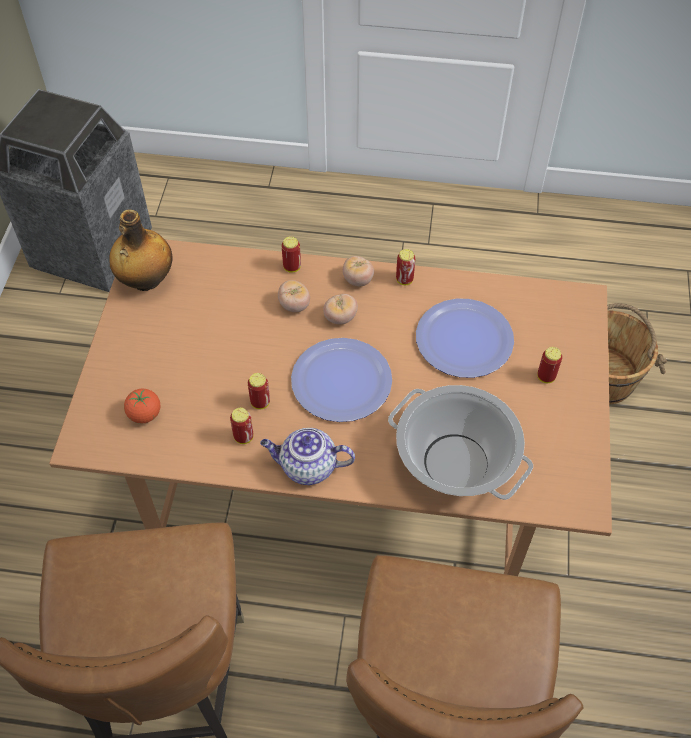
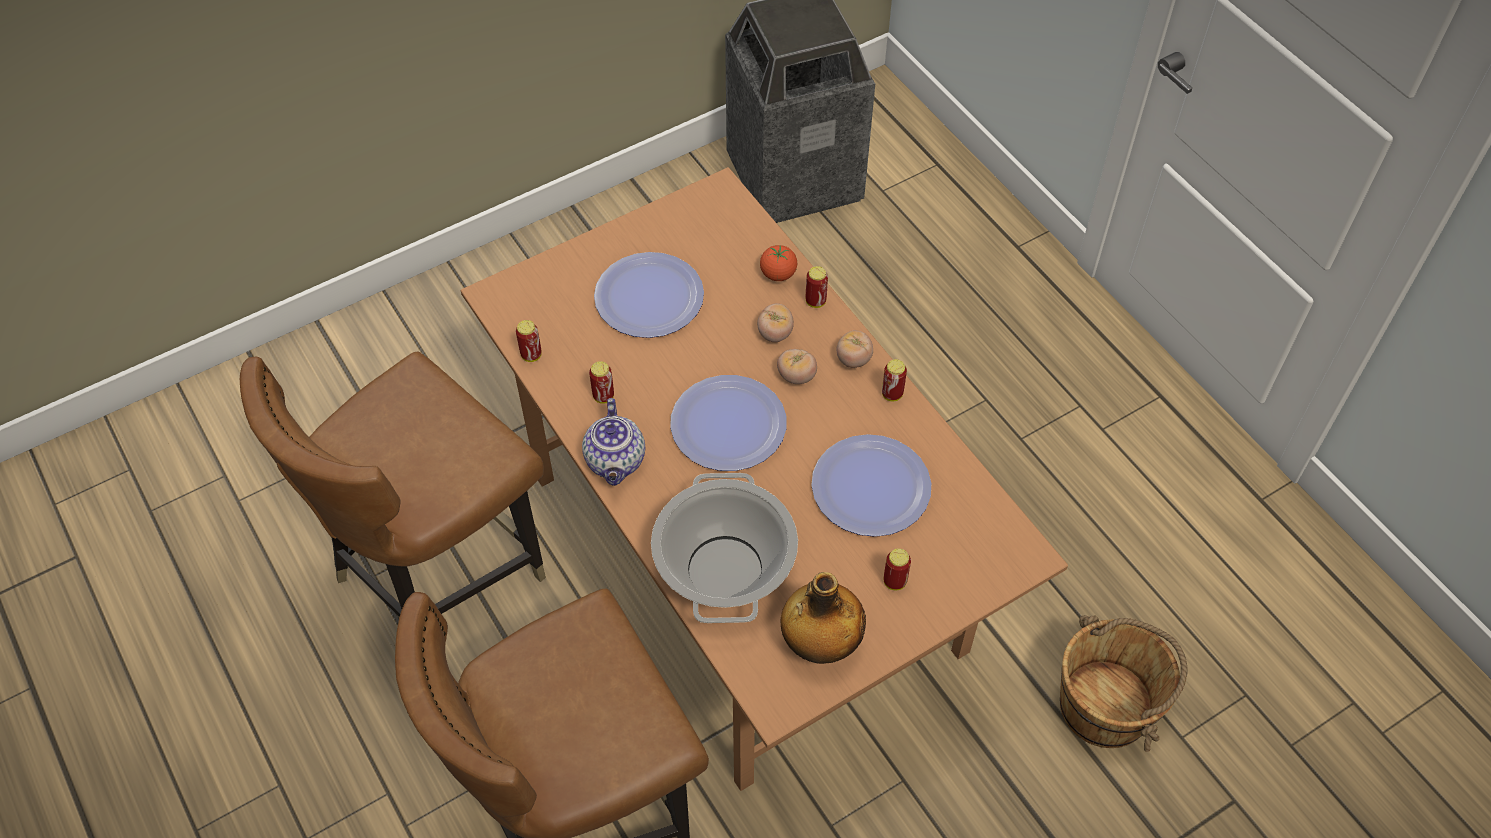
camera: 50 degrees right, 0 degrees up
bottle [109,209,172,291] -> bottle moved to [781,572,866,664]
tomato [124,389,160,424] -> tomato moved to [760,245,797,281]
can [248,373,270,409] -> can moved to [516,320,542,362]
teapot [260,428,355,485] -> teapot turned 150 degrees counterclockwise [582,398,645,486]
none -> plate [594,252,704,338]

